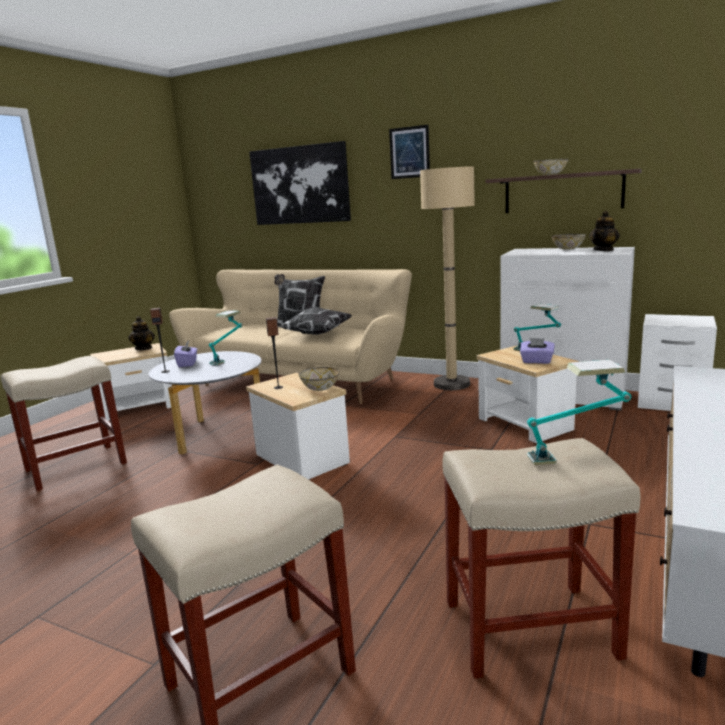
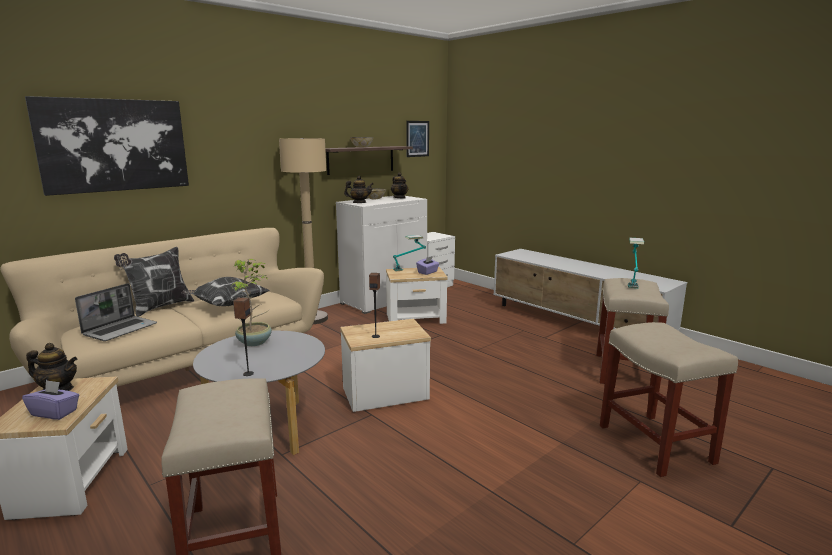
camera: 70 degrees left, 0 degrees up
purple tissue box [174,341,197,367] -> purple tissue box moved to [22,380,79,420]
table lamp [209,310,242,365] -> potted plant [231,259,272,346]
bowl [299,367,339,391] -> none
picture [389,125,430,179] -> picture moved to [406,121,429,157]
none -> laptop [75,283,157,341]
none -> teapot [344,176,373,203]

